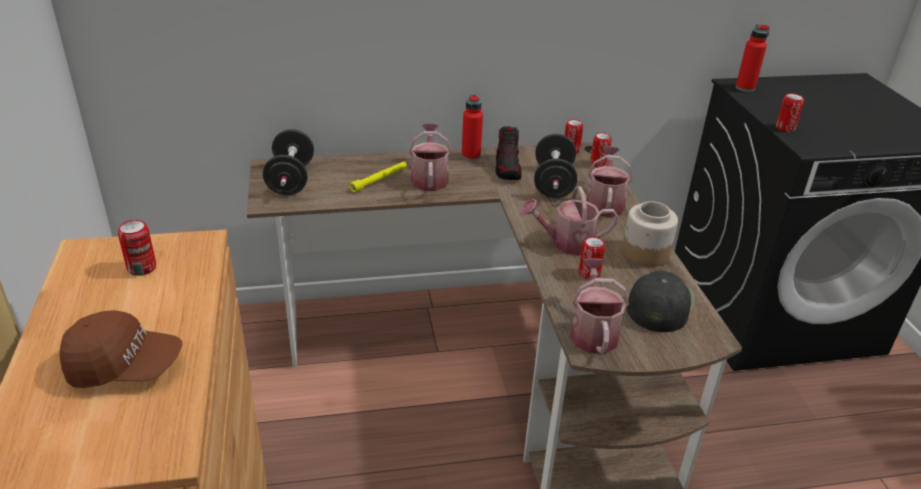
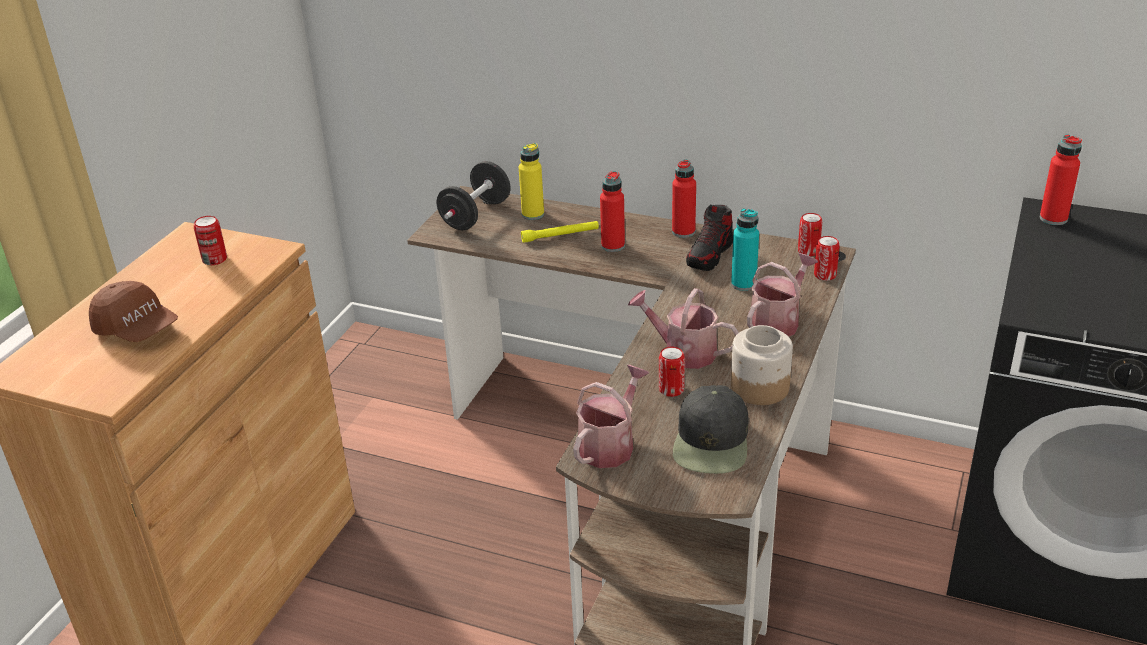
camera: 35 degrees right, 0 degrees up
watering can [409,123,452,191] -> red bottle [600,171,625,252]
black dumbbell [534,134,577,198] -> turquoise bottle [731,208,759,291]
black cap [627,270,695,332] -> black cap turned 135 degrees clockwise [673,385,748,474]
can [776,93,804,132] -> none
none -> yellow bottle [519,143,544,220]

